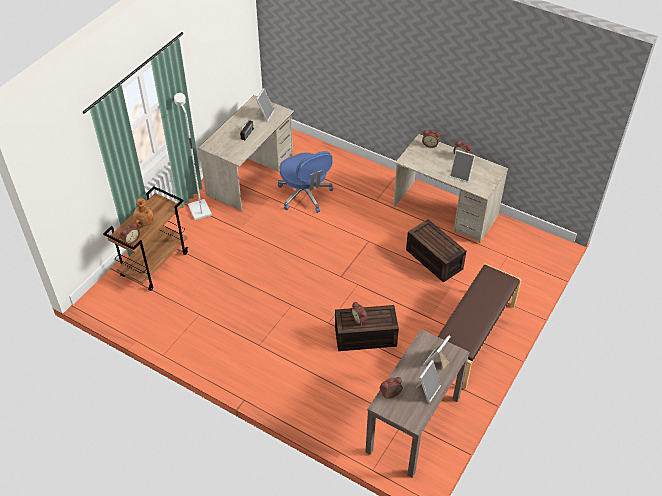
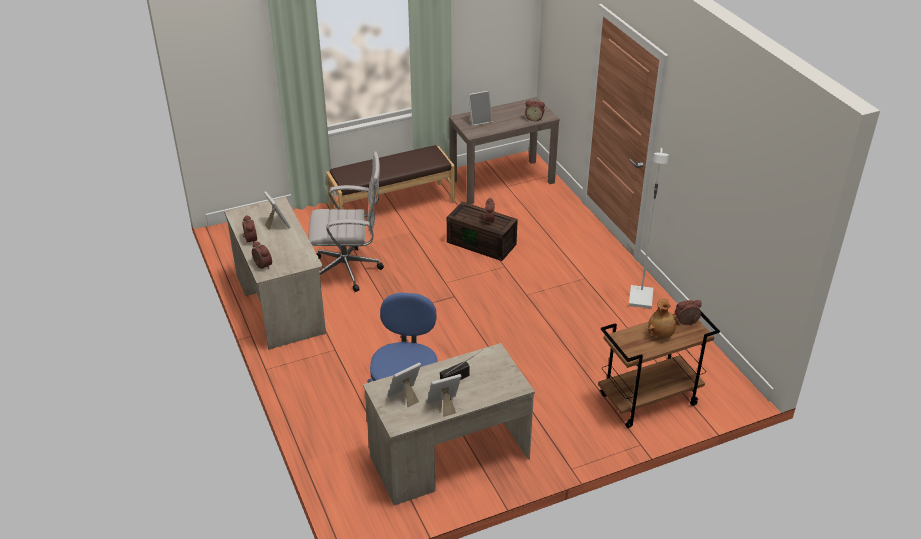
camera: 145 degrees left, 10 degrees down
white floor lamp [174,93,212,220] -> white floor lamp moved to [629,148,669,309]
brown storage box [406,219,466,282] -> white office chair [309,152,384,292]
picture frame [415,360,441,403] -> picture frame moved to [427,374,461,417]

